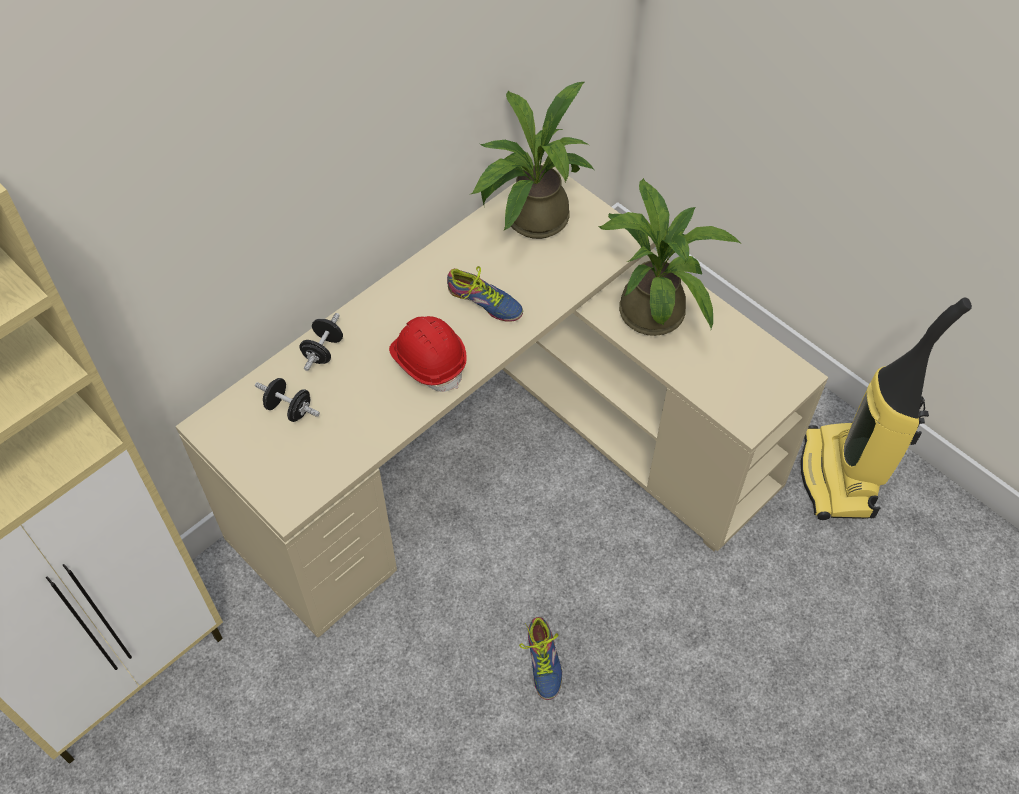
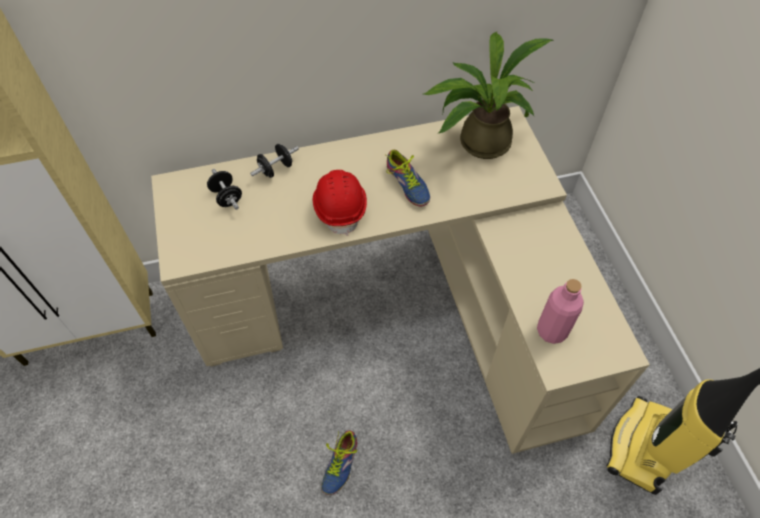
camera: 30 degrees right, 0 degrees up
potted plant [598,178,741,336] -> none
none -> pink bottle [537,279,584,344]

